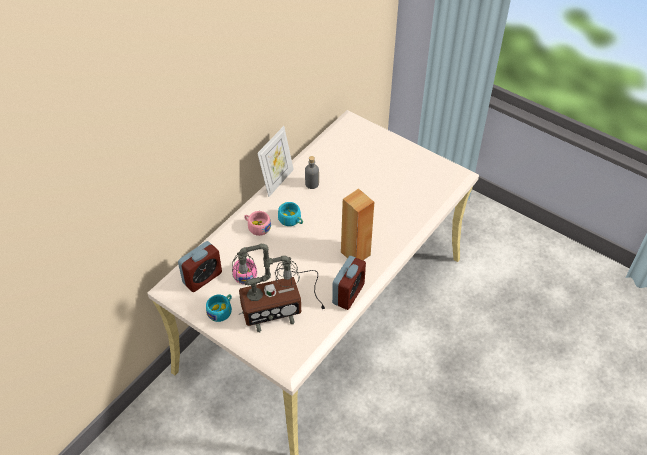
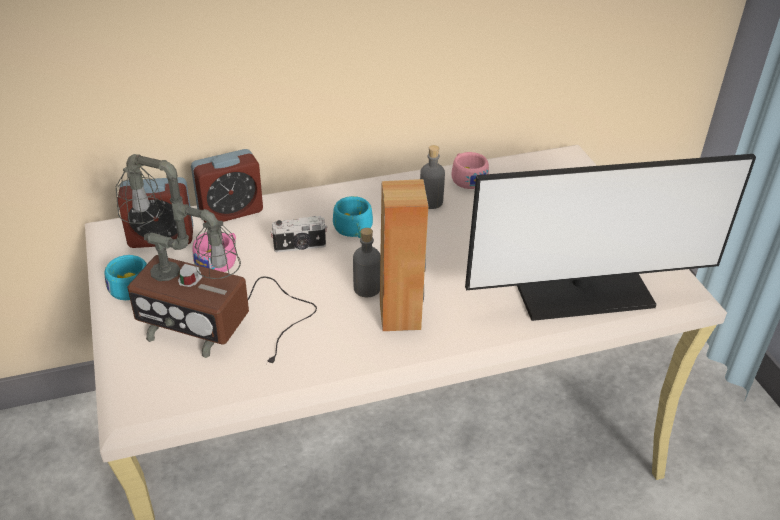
camera: 35 degrees right, 10 degrees down
pink cup [244,211,271,236] -> pink cup moved to [451,152,489,189]
picture frame [257,126,294,197] -> none
alarm clock [332,256,366,310] -> alarm clock moved to [191,149,263,223]
none -> camera [270,216,327,252]
none -> grey bottle [353,228,380,297]
none -> monitor [465,154,756,321]

